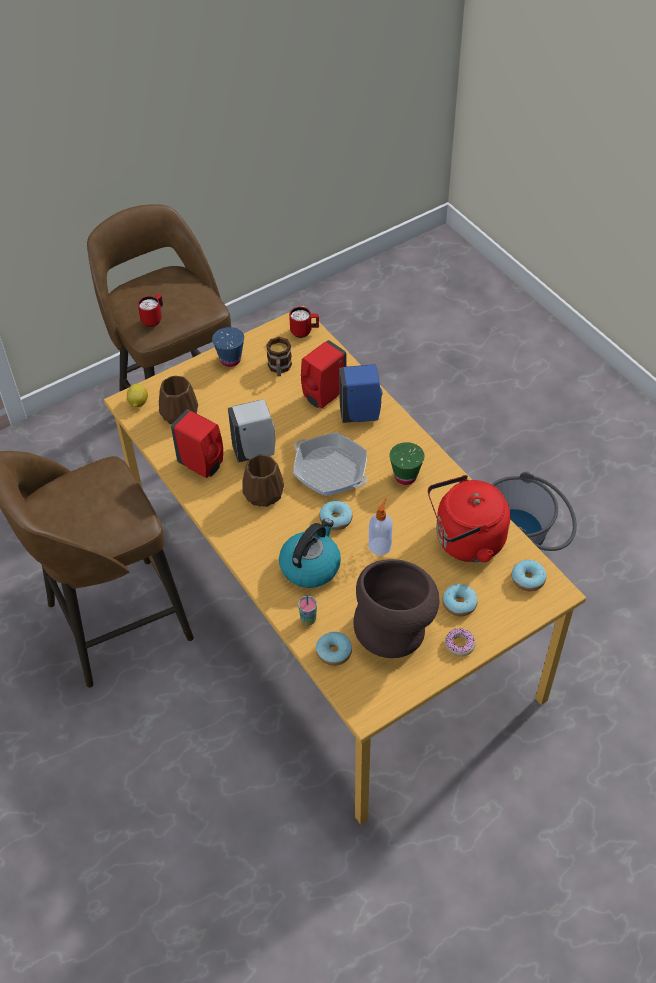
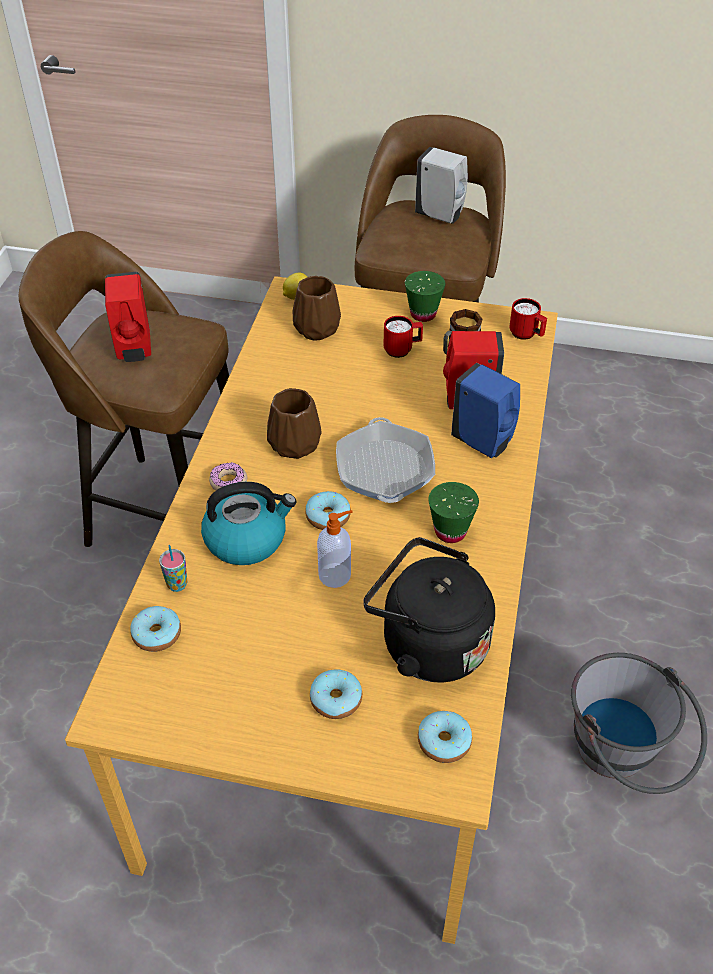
camera: 45 degrees right, 5 degrees down
red mug [138,294,163,327] -> red mug moved to [383,316,423,358]
red soap dispenser [171,410,223,478] -> red soap dispenser moved to [105,272,151,362]
blue cup [212,327,244,367] -> green cup [405,271,446,322]
white soap dispenser [228,399,275,463] -> white soap dispenser moved to [415,147,468,224]
brown vase [353,559,439,658] -> none
red kettle [428,475,510,562] -> black kettle [363,537,495,682]
donut [445,628,476,657] -> donut moved to [209,462,247,491]

